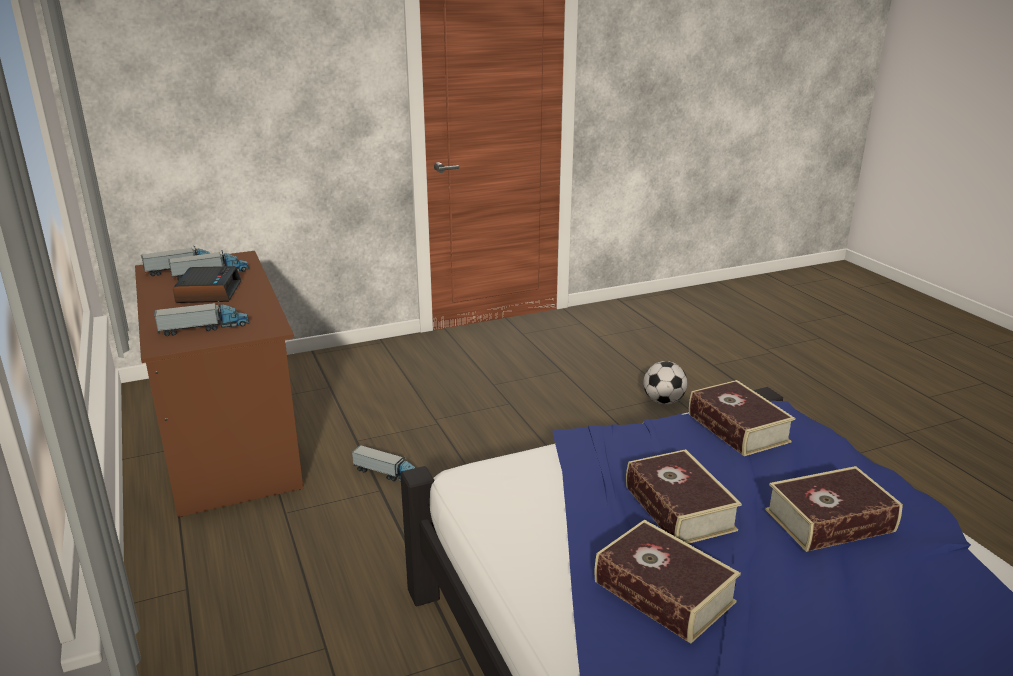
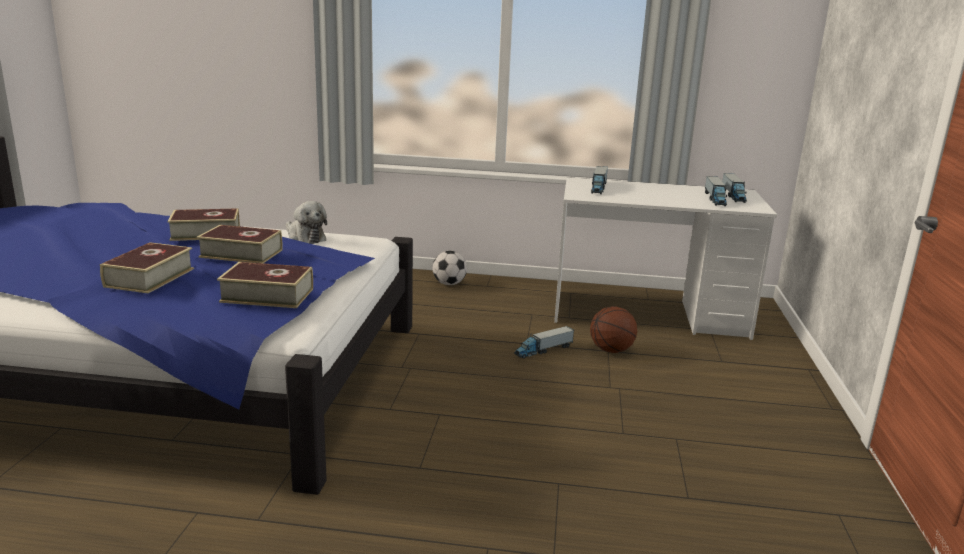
camera: 120 degrees right, 5 degrees down
brown desk [135,251,303,517] -> white desk [554,177,777,340]
alarm clock [173,266,241,303] -> none
football [643,361,687,404] -> football moved to [432,251,467,285]
none -> plush toy [286,201,327,244]
none -> basketball [590,306,637,353]

